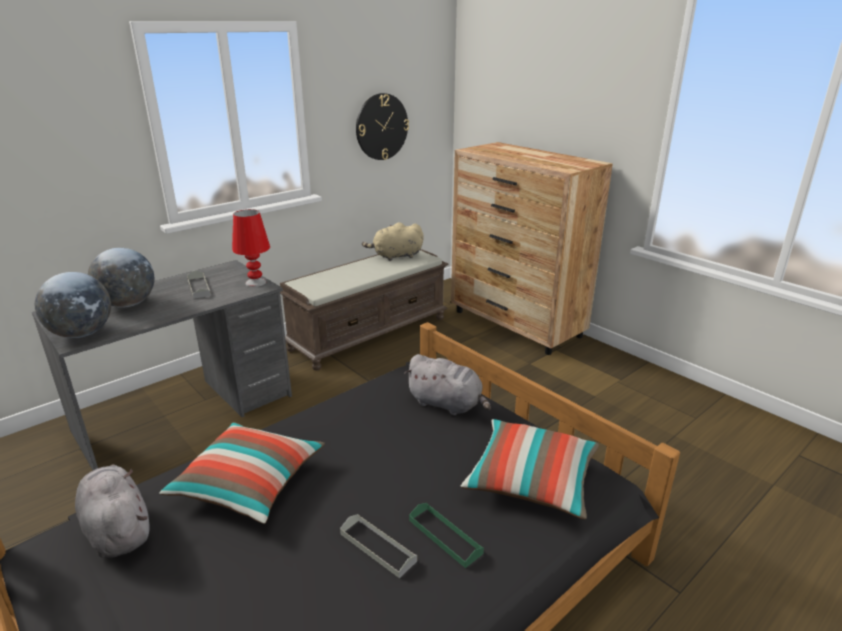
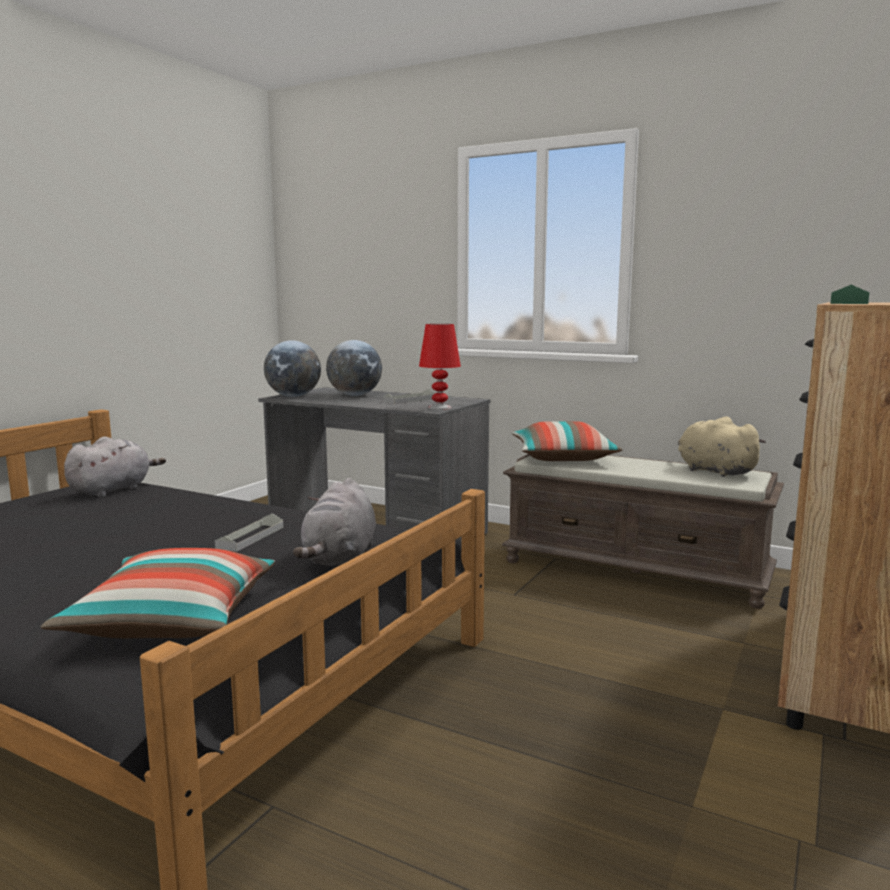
camera: 70 degrees right, 15 degrees down
pillow [159,422,325,524] -> pillow moved to [512,421,622,461]
grey tray [340,514,417,578] -> grey tray moved to [215,513,283,552]
wall clock [356,93,409,160] -> none
green tray [409,503,484,568] -> green tray moved to [830,285,869,304]

